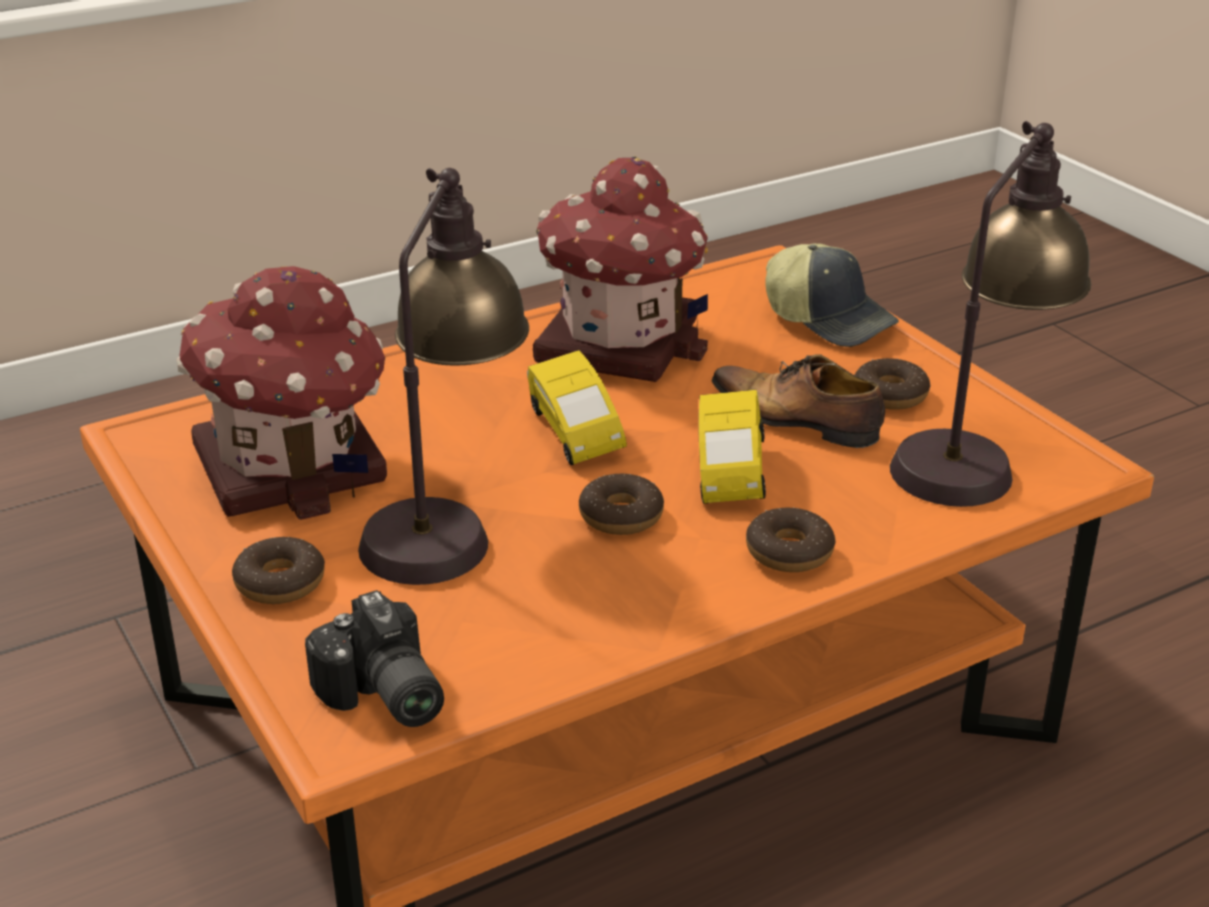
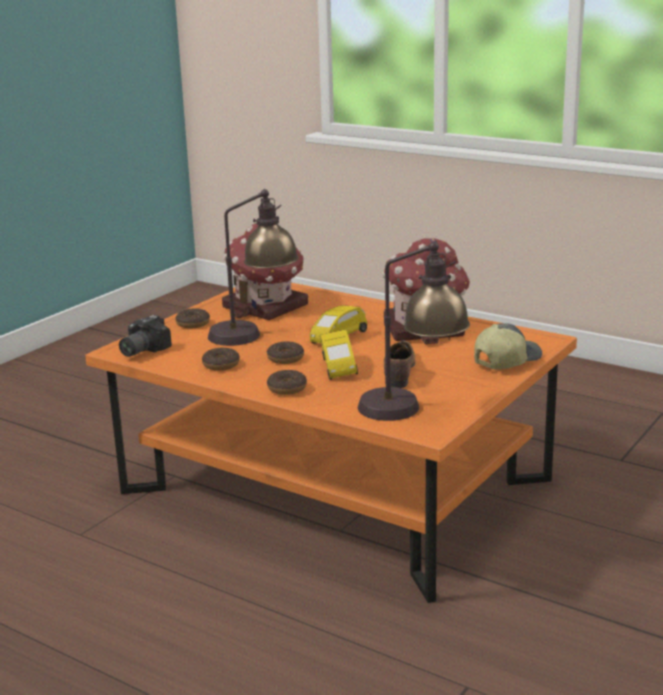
camera: 65 degrees right, 10 degrees down
yellow toy car [698,390,766,504] -> yellow toy car turned 75 degrees counterclockwise [320,329,358,380]
cap [765,243,899,347] -> cap turned 150 degrees counterclockwise [474,323,542,370]
donut [855,358,930,410] -> donut moved to [202,348,240,370]

